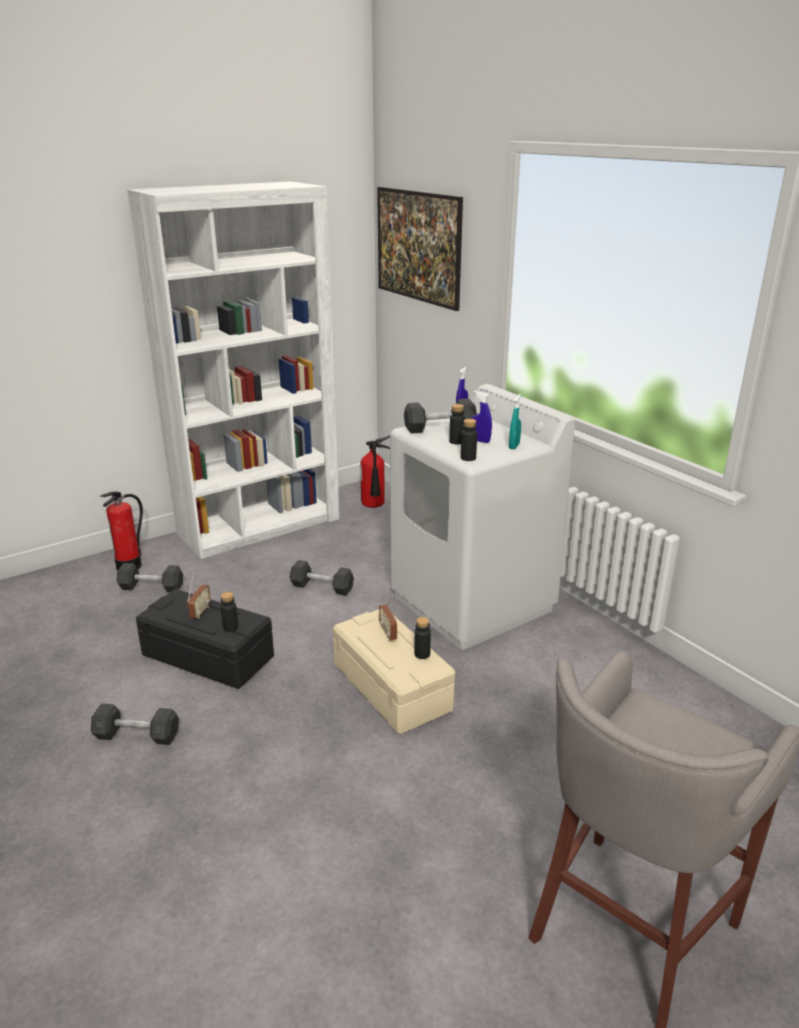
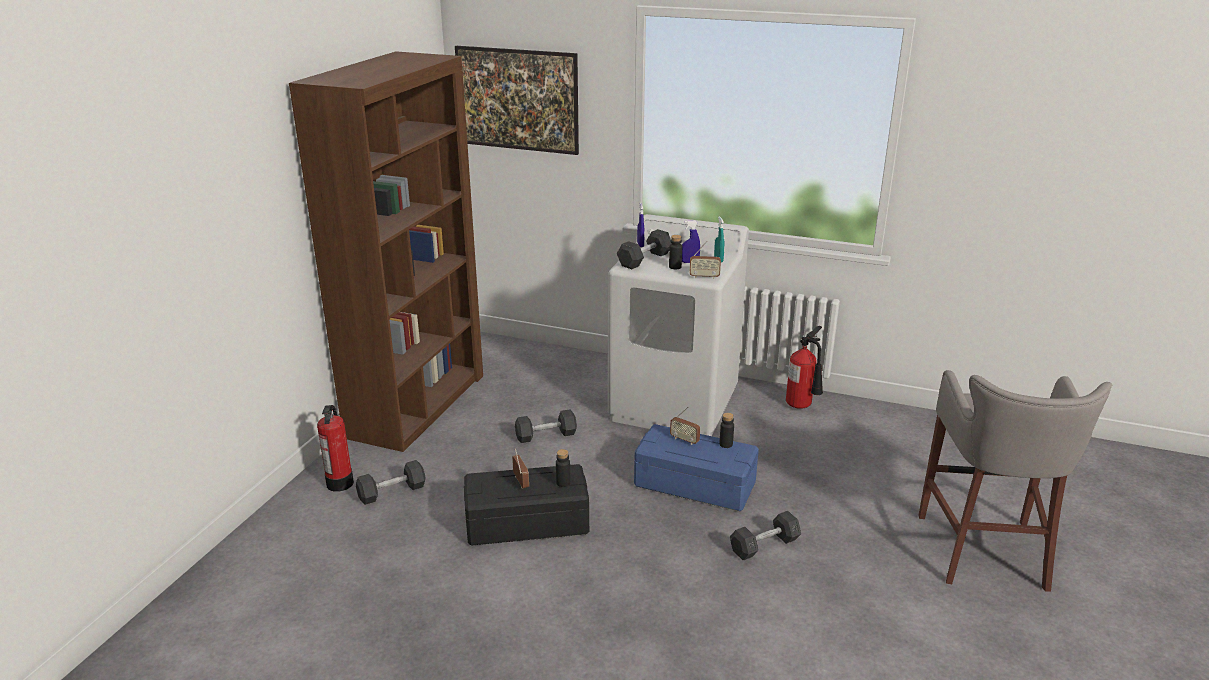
camera: 35 degrees left, 0 degrees up
grey dumbbell [91,703,179,745] -> grey dumbbell moved to [730,511,801,560]
white bookcase [127,181,339,559] -> brown bookcase [289,51,483,452]
beige storage box [333,609,456,734] -> blue storage box [634,424,759,511]
fire extinguisher [360,435,390,508] -> fire extinguisher moved to [786,326,823,409]
black bottle [461,419,477,461] -> radio [689,241,721,279]

